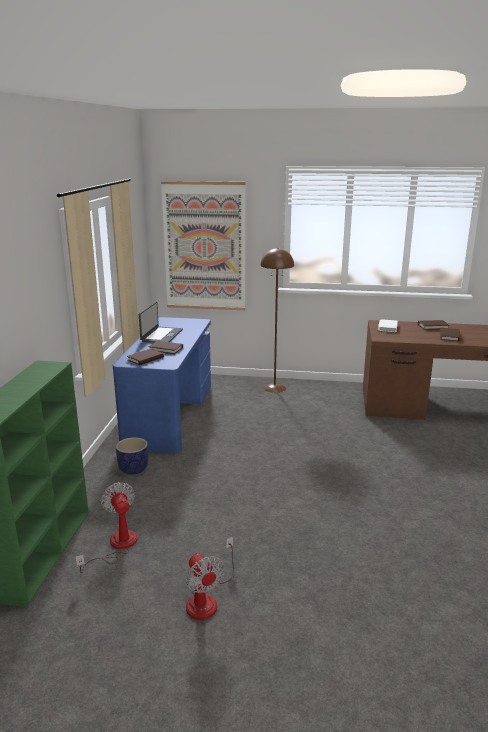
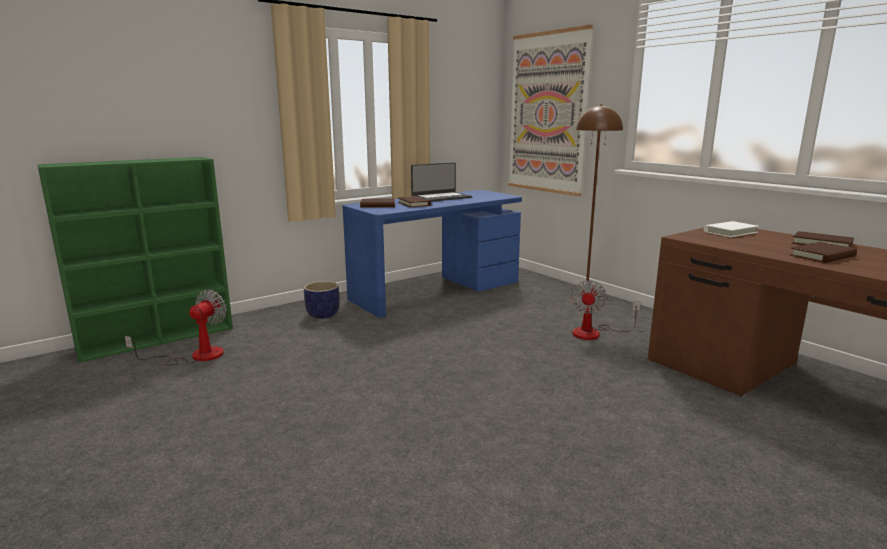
camera: 45 degrees right, 5 degrees down
fan [186,537,235,620] -> fan moved to [571,280,640,340]

